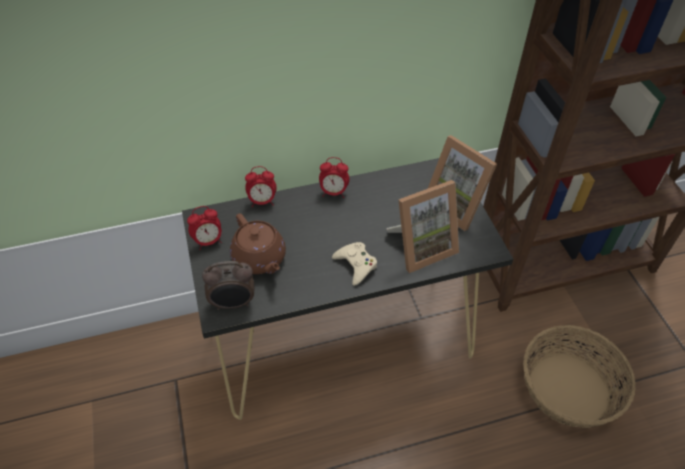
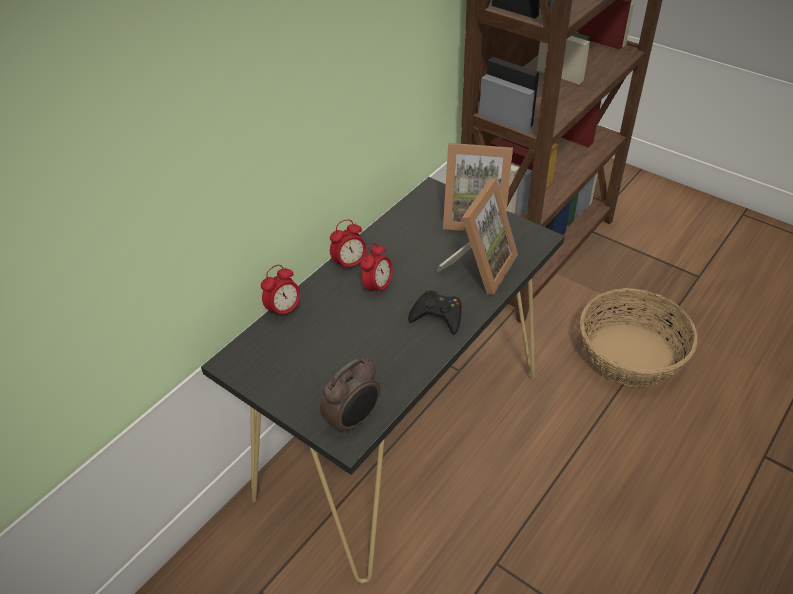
camera: 35 degrees left, 5 degrees down
alarm clock [187,206,222,250] -> alarm clock moved to [360,242,393,298]
brown teapot [230,214,286,274] -> none
beige game controller [332,242,377,286] -> black game controller [408,291,461,335]

